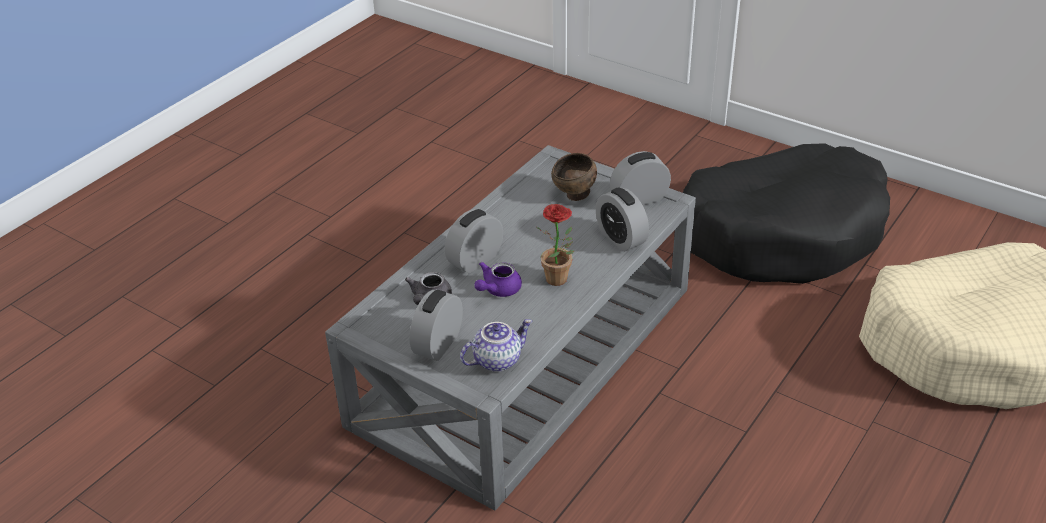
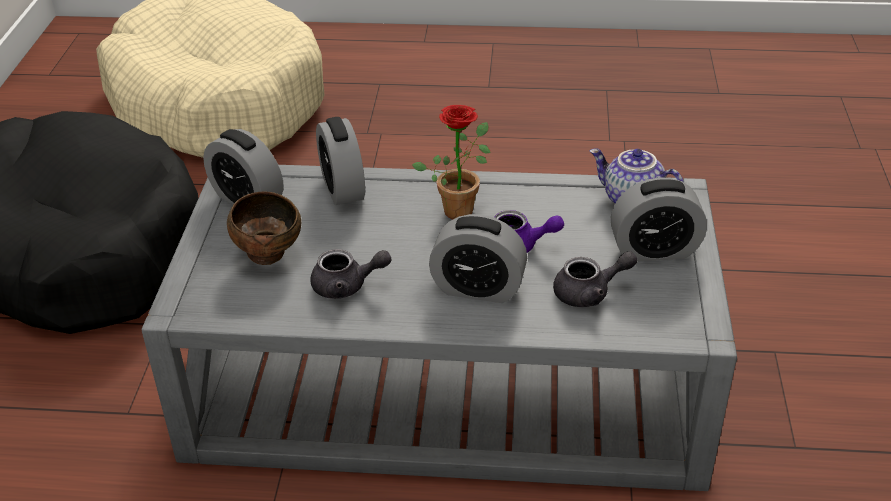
camera: 120 degrees left, 0 degrees up
alarm clock [596,188,649,251] -> alarm clock turned 135 degrees clockwise [316,117,365,205]
none -> grey teapot [311,249,391,299]

